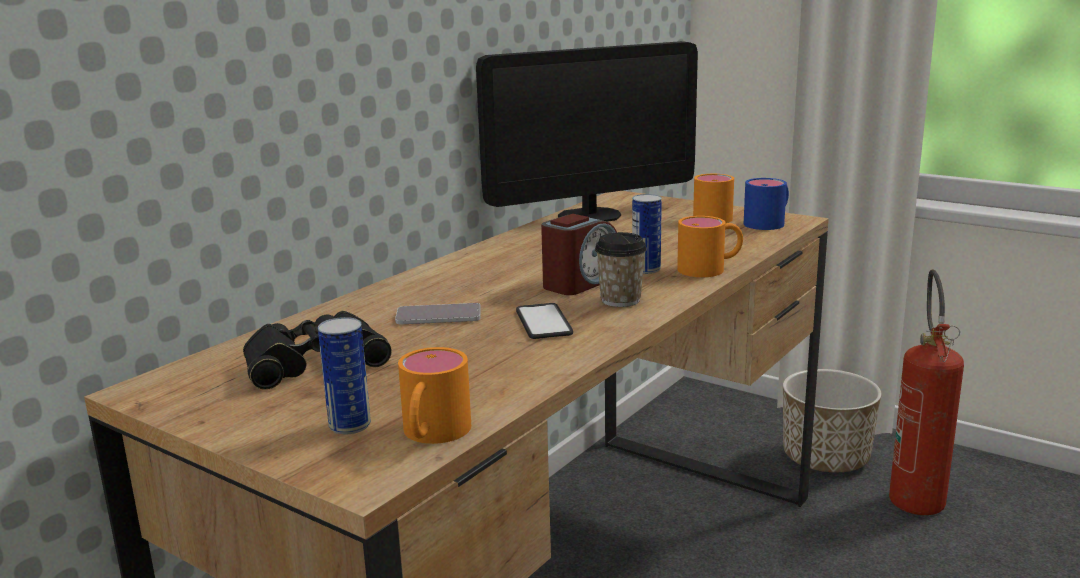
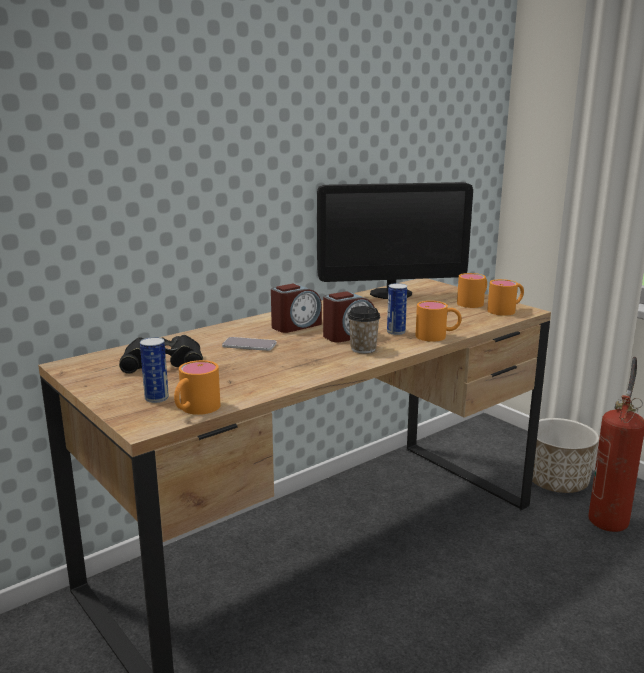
camera: 15 degrees right, 0 degrees up
phone [516,303,573,339] -> none
blue mug [744,178,789,230] -> orange mug [487,279,524,316]
none -> alarm clock [271,284,322,333]

